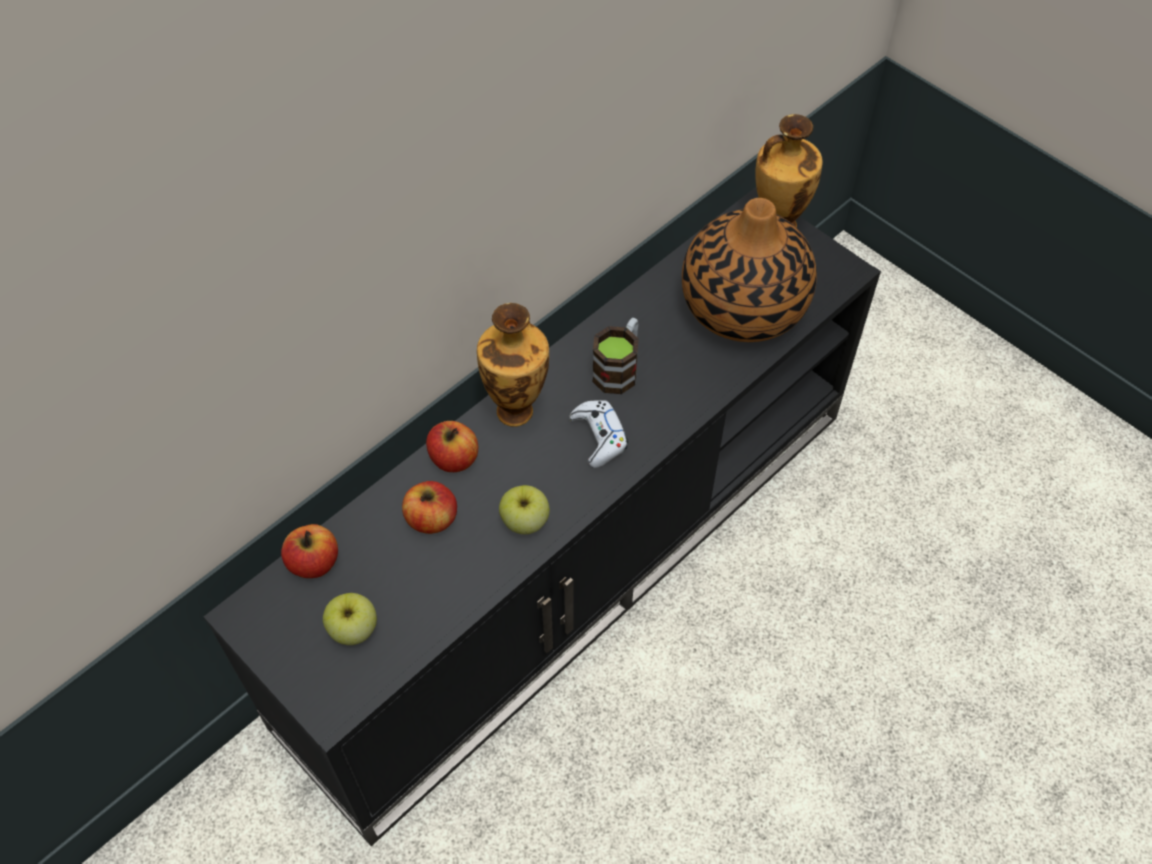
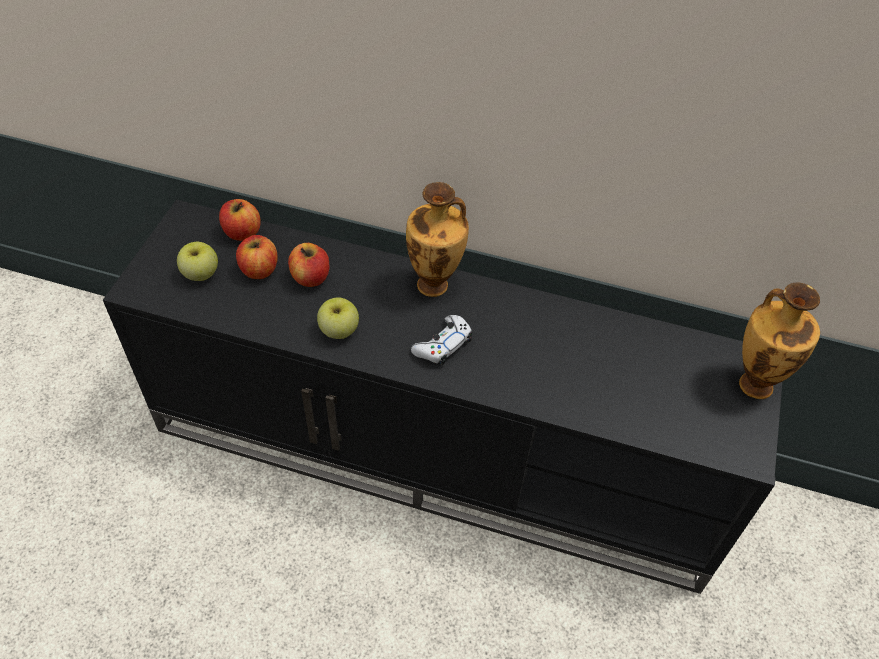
camera: 60 degrees right, 5 degrees down
apple [426,421,478,472] -> apple moved to [236,235,278,279]
mug [592,318,639,394] -> none
vase [682,198,817,342] -> none

